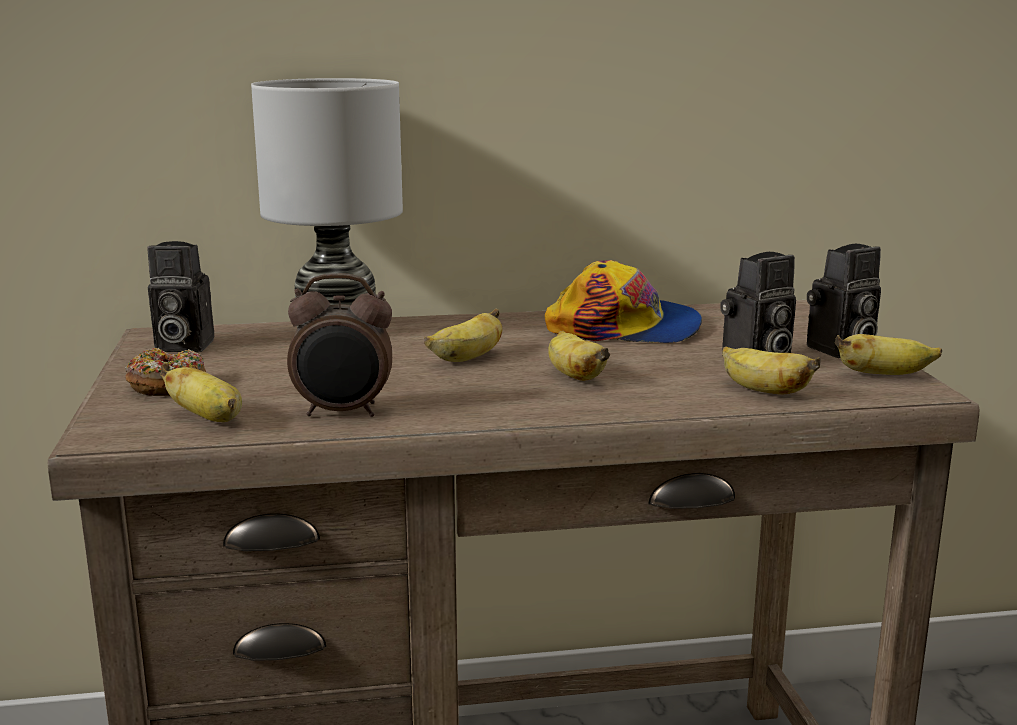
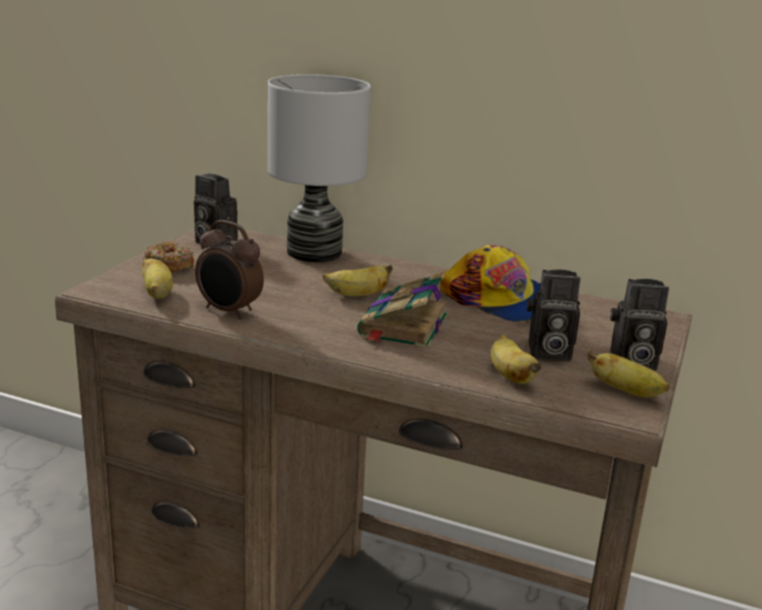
camera: 30 degrees right, 5 degrees up
banana [548,331,610,381] -> book [357,272,447,348]

